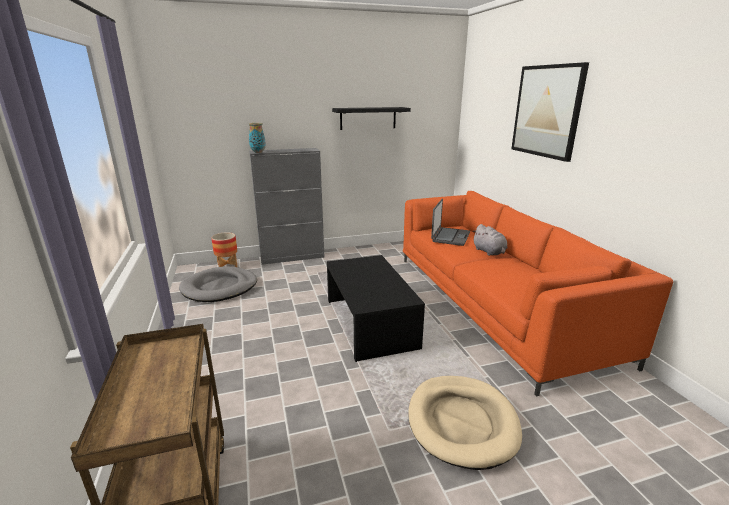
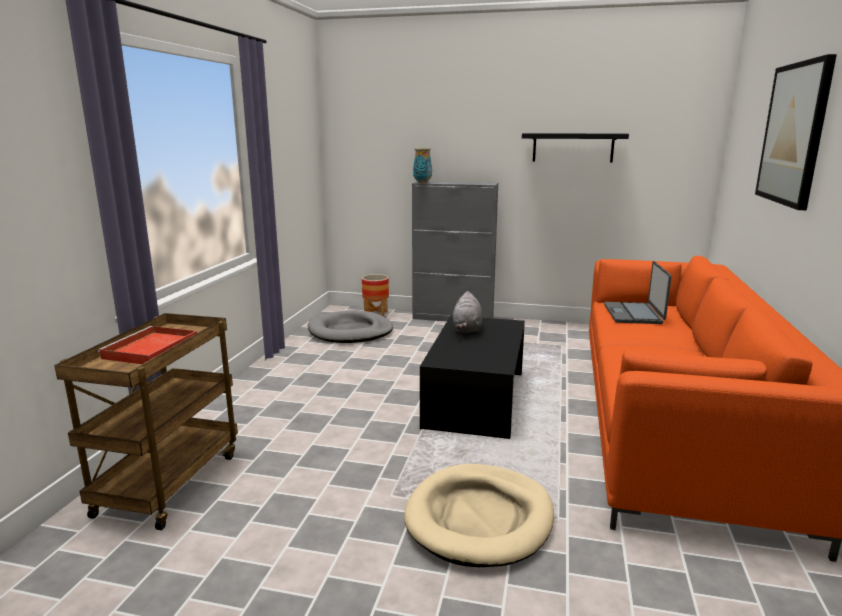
camera: 30 degrees right, 5 degrees down
laptop [431,199,470,246] -> laptop turned 135 degrees clockwise [604,261,672,324]
grey plush toy [472,224,507,256] -> grey plush toy moved to [453,291,483,333]
none -> red tray [98,326,197,364]

